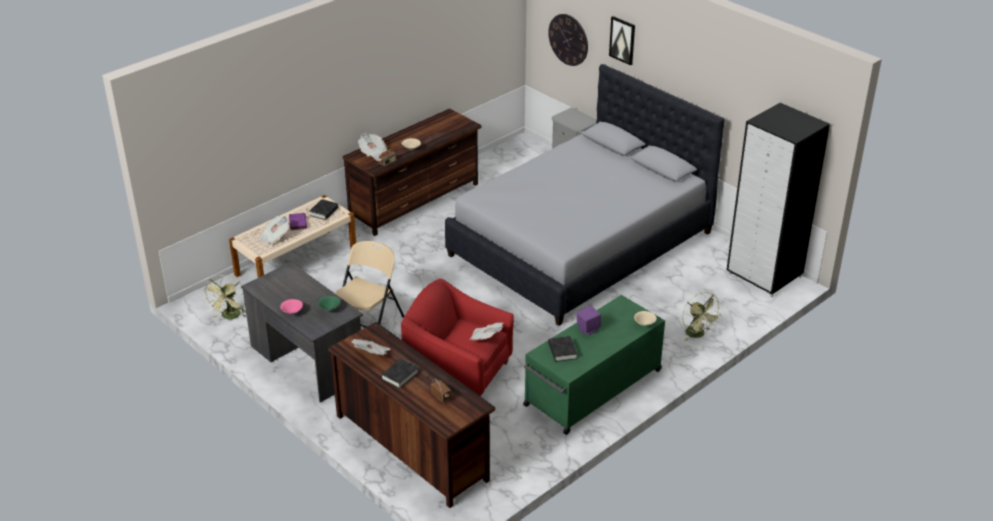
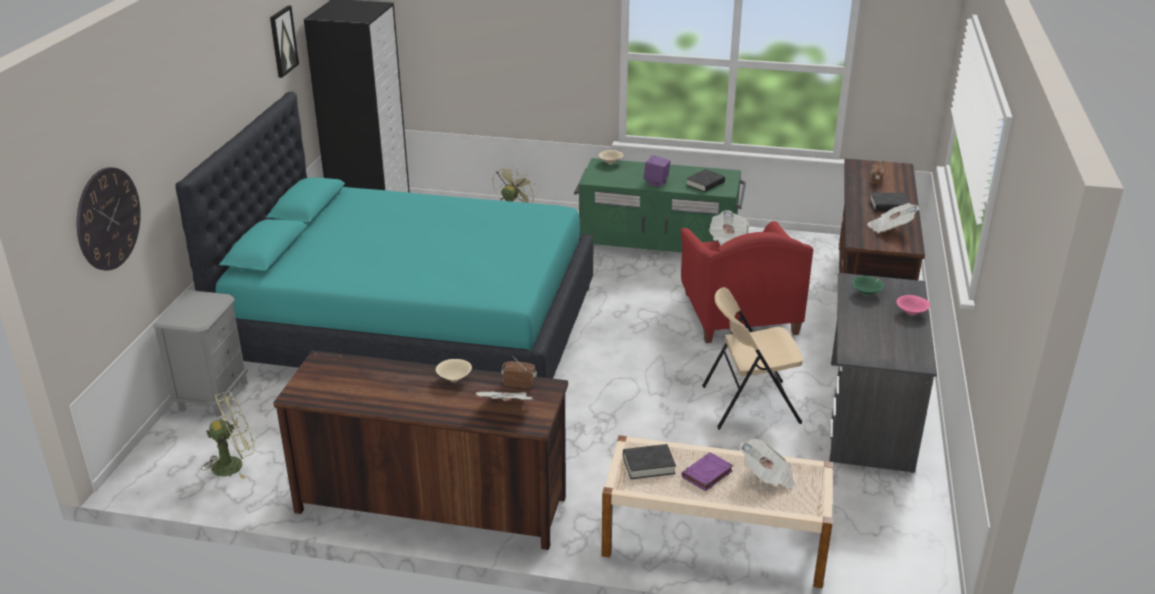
camera: 125 degrees left, 5 degrees down
green fan [204,275,246,319] -> green fan moved to [201,391,255,479]
grey bed [445,64,725,326] -> turquoise bed [175,92,593,379]
picture [609,16,635,65] -> picture moved to [270,5,299,78]

